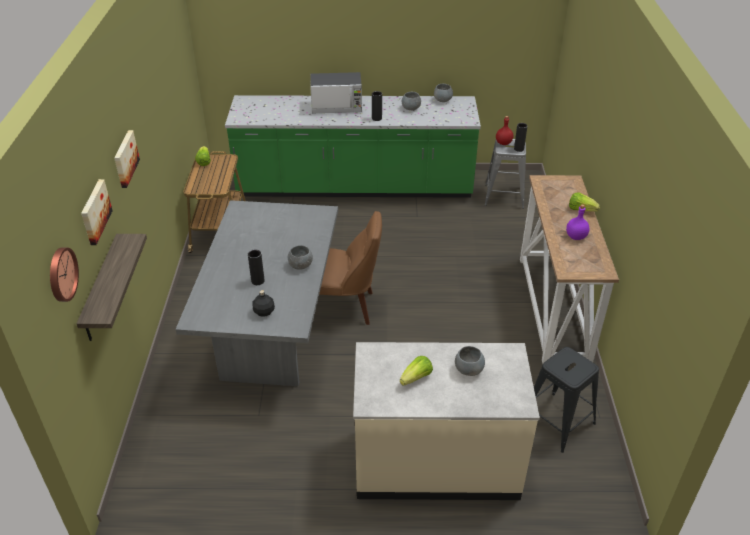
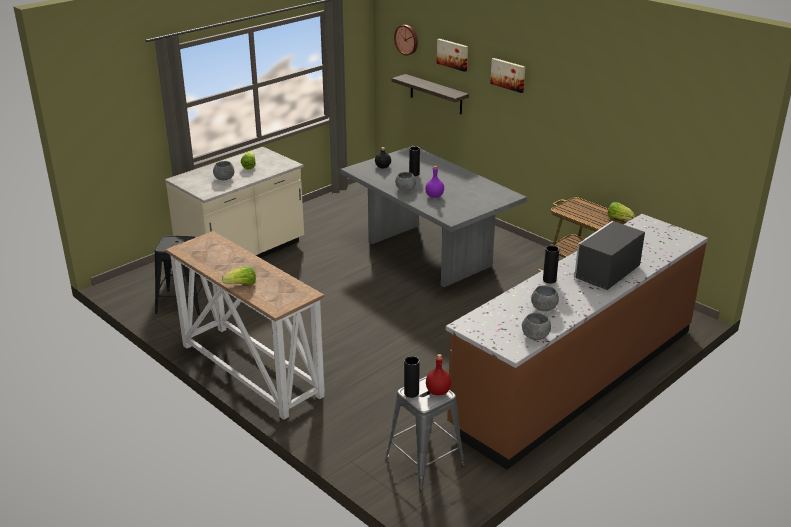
camera: 135 degrees right, 10 degrees down
green counter [225,95,481,198] -> brown counter [446,214,708,470]
brown chair [319,211,382,325] -> none
purple bottle [566,204,589,240] -> purple bottle moved to [425,166,444,198]

